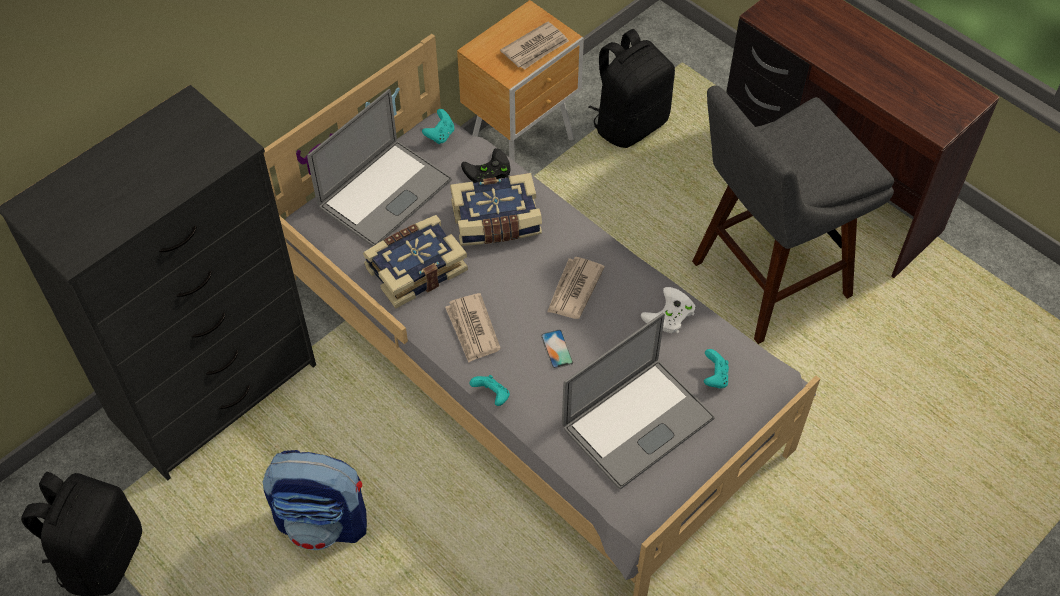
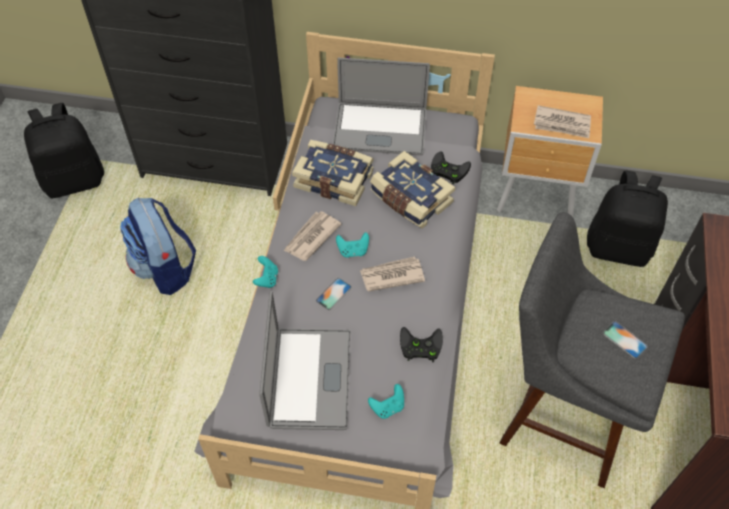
camera: 55 degrees right, 0 degrees up
turquoise game controller [422,109,454,144] -> turquoise game controller moved to [336,232,369,258]
laptop [562,313,715,489] -> laptop turned 105 degrees counterclockwise [259,291,350,430]
white game controller [641,287,695,333] -> black game controller [400,327,443,362]
none -> phone [603,321,648,359]

